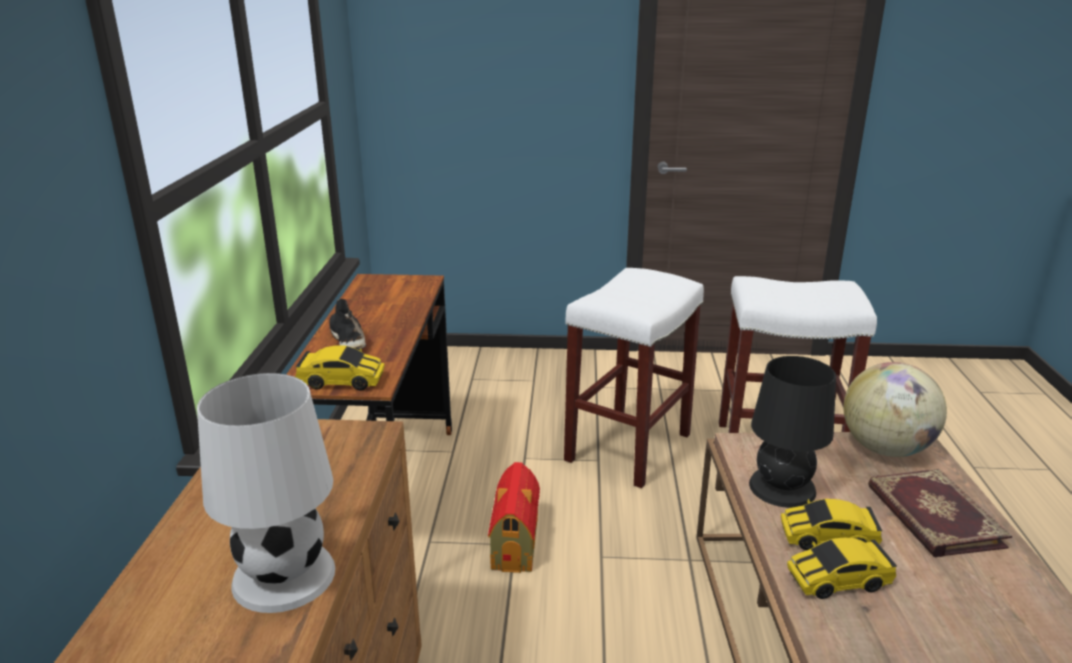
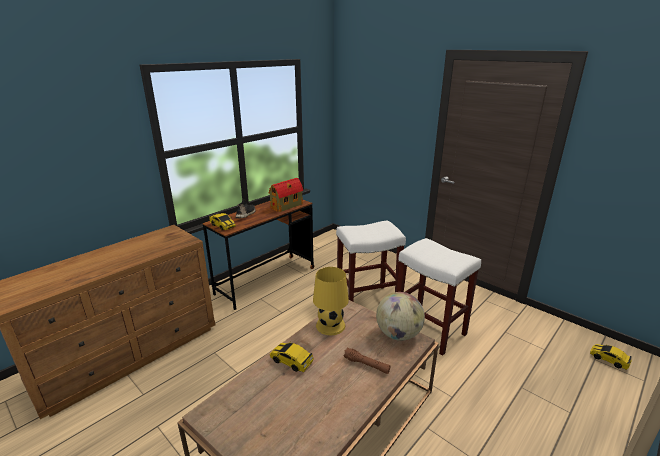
camera: 40 degrees right, 0 degrees up
white table lamp [197,373,335,613] -> none
toy house [488,462,540,573] -> toy house moved to [269,178,303,212]
black table lamp [749,356,836,508] -> yellow table lamp [313,267,349,335]
toy car [781,499,882,550] -> toy car moved to [590,344,632,370]
book [868,469,1012,557] -> brown flashlight [343,348,391,374]

